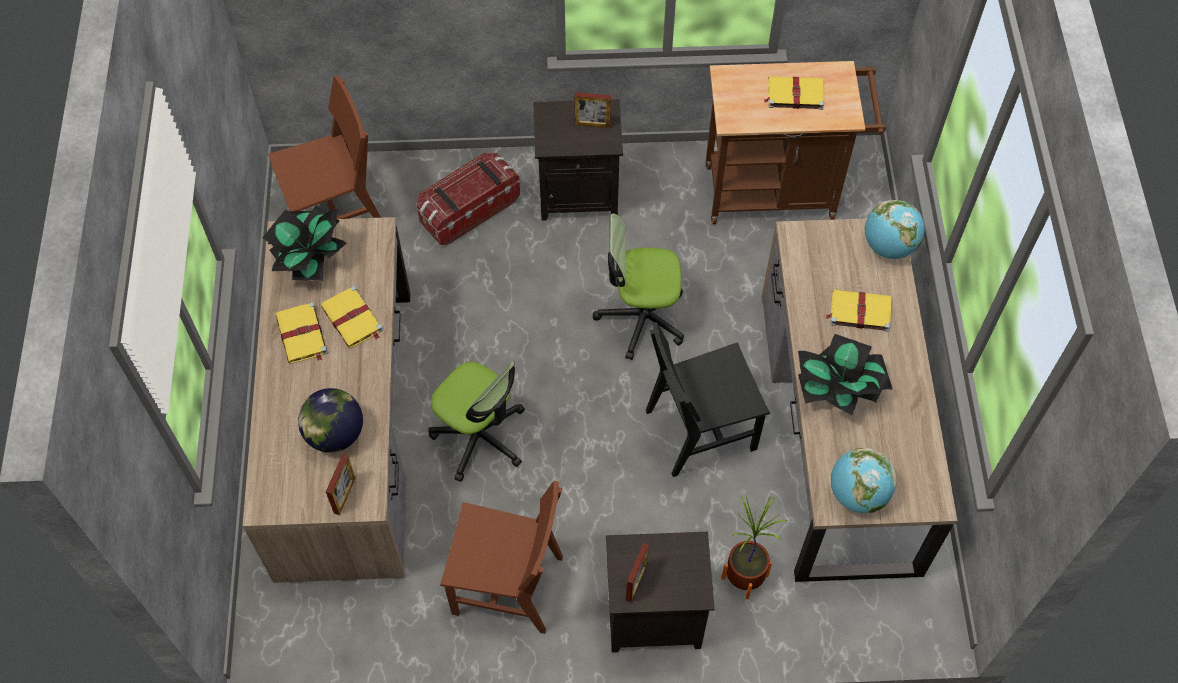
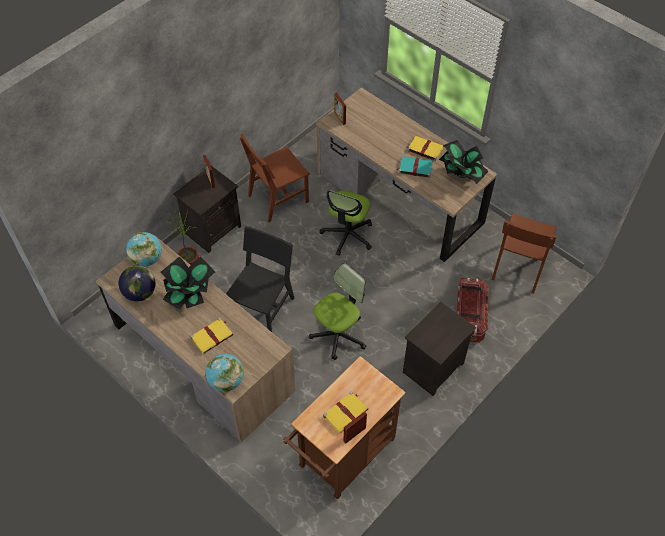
camera: 135 degrees right, 5 degrees down
globe [298,388,363,453] -> globe moved to [119,265,155,301]
yellow book [320,286,383,348] -> turquoise book [397,156,433,178]
office chair [428,361,525,482] -> office chair turned 60 degrees counterclockwise [320,190,372,256]
picture frame [574,92,611,128] -> picture frame moved to [344,411,367,443]

